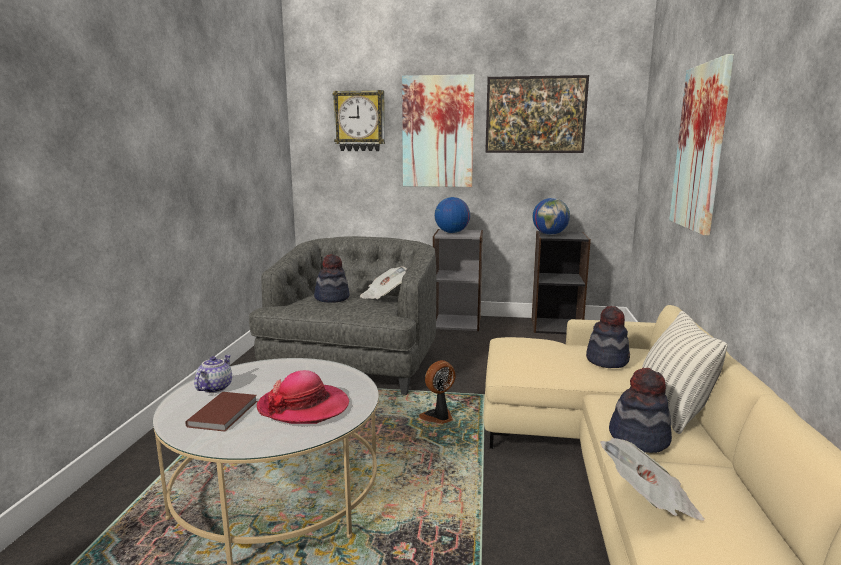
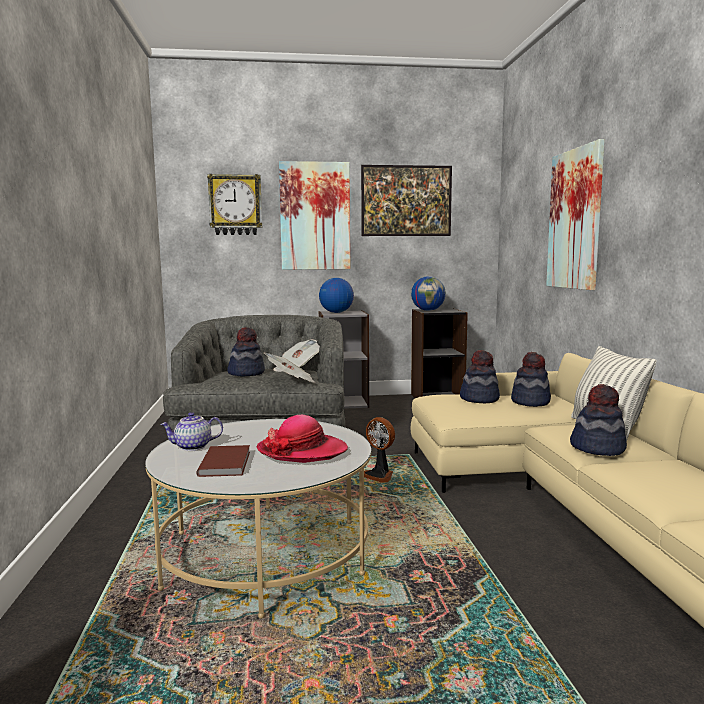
camera: 15 degrees left, 5 degrees down
teapot [194,355,232,393] -> teapot turned 105 degrees counterclockwise [160,412,223,451]
fan [419,360,455,424] -> fan turned 90 degrees counterclockwise [364,417,395,483]
newspaper [600,438,705,521] -> newspaper moved to [264,353,316,383]
none -> hat [460,350,500,403]

